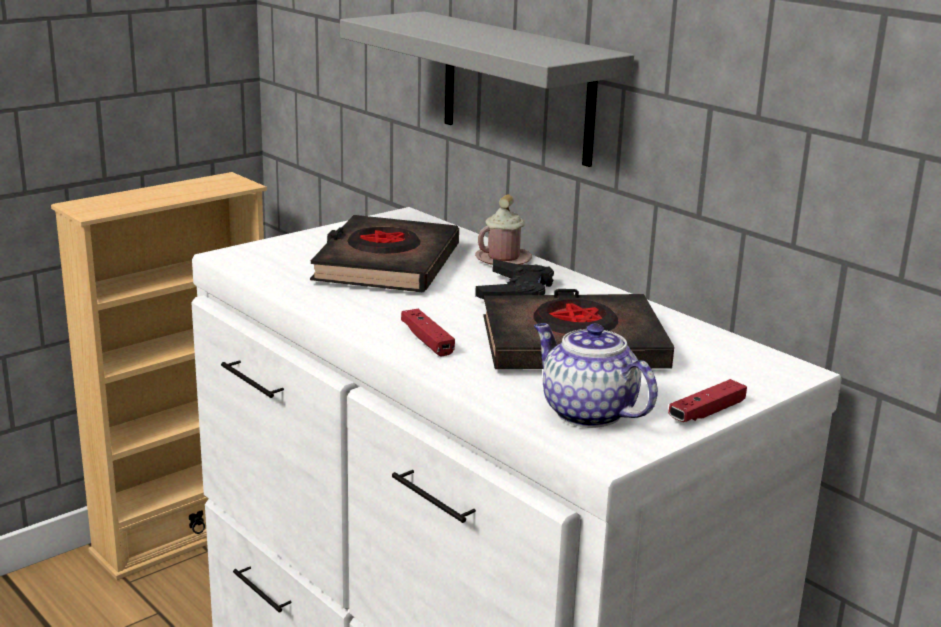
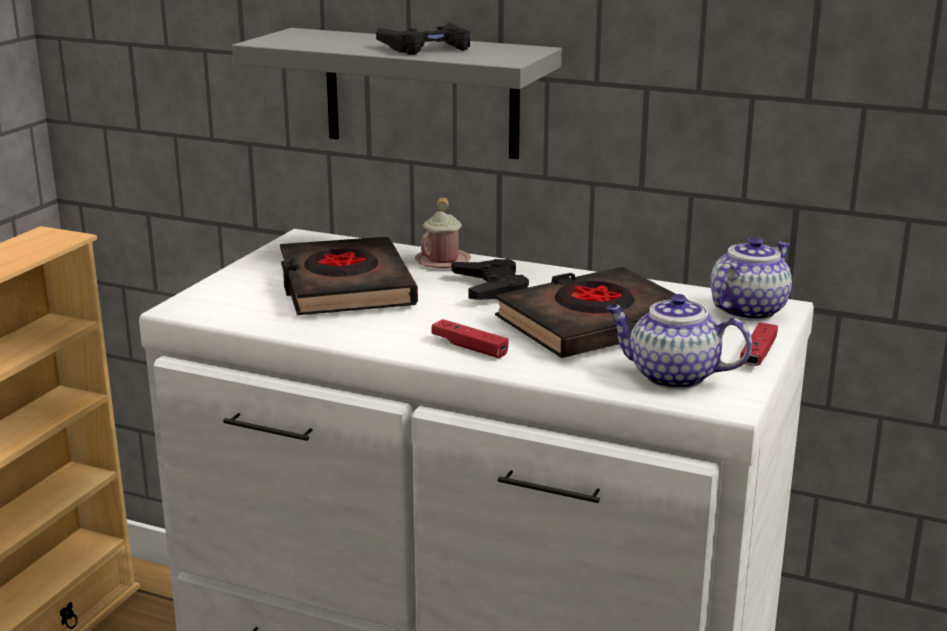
camera: 25 degrees left, 0 degrees up
none -> black game controller [376,22,470,55]
none -> teapot [710,237,792,321]

